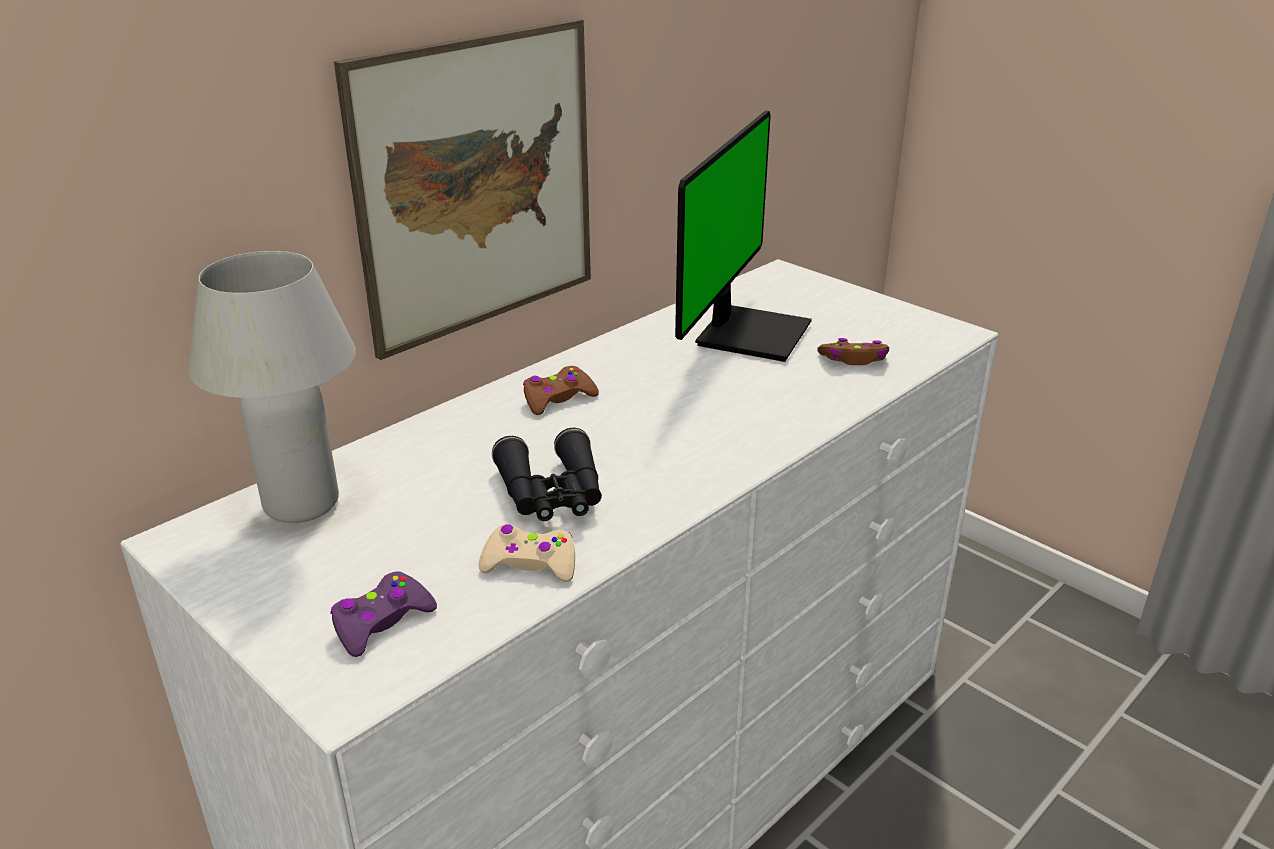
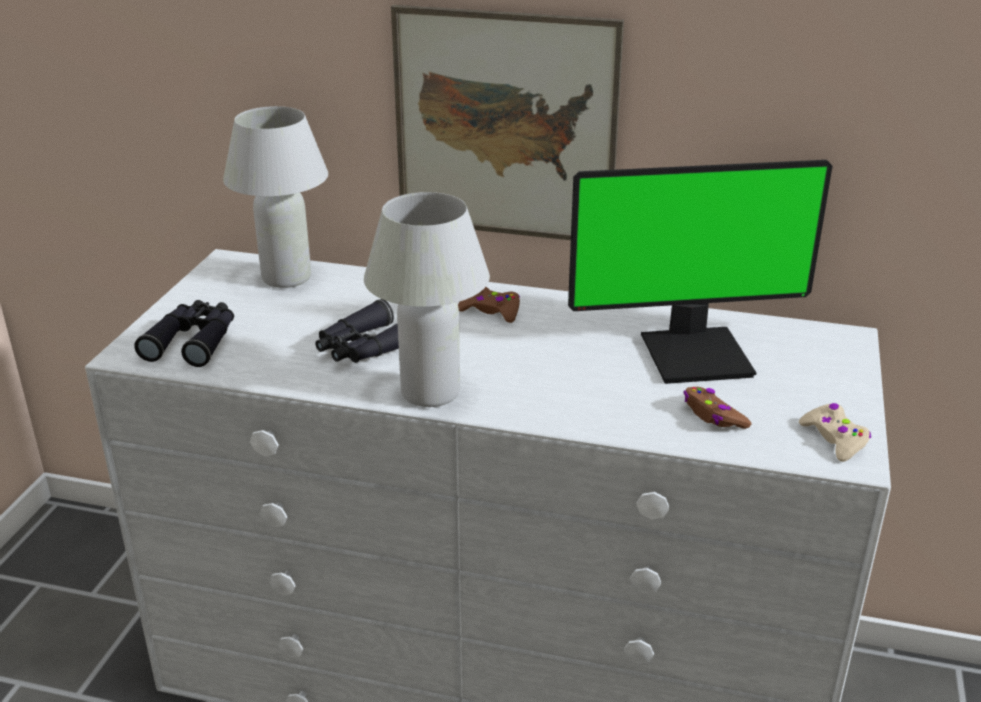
camera: 60 degrees right, 0 degrees up
purple game controller [330,571,437,657] -> black binoculars [134,300,234,367]
beige game controller [478,524,575,582] -> beige game controller moved to [799,403,871,462]
none -> white table lamp [364,192,490,407]

